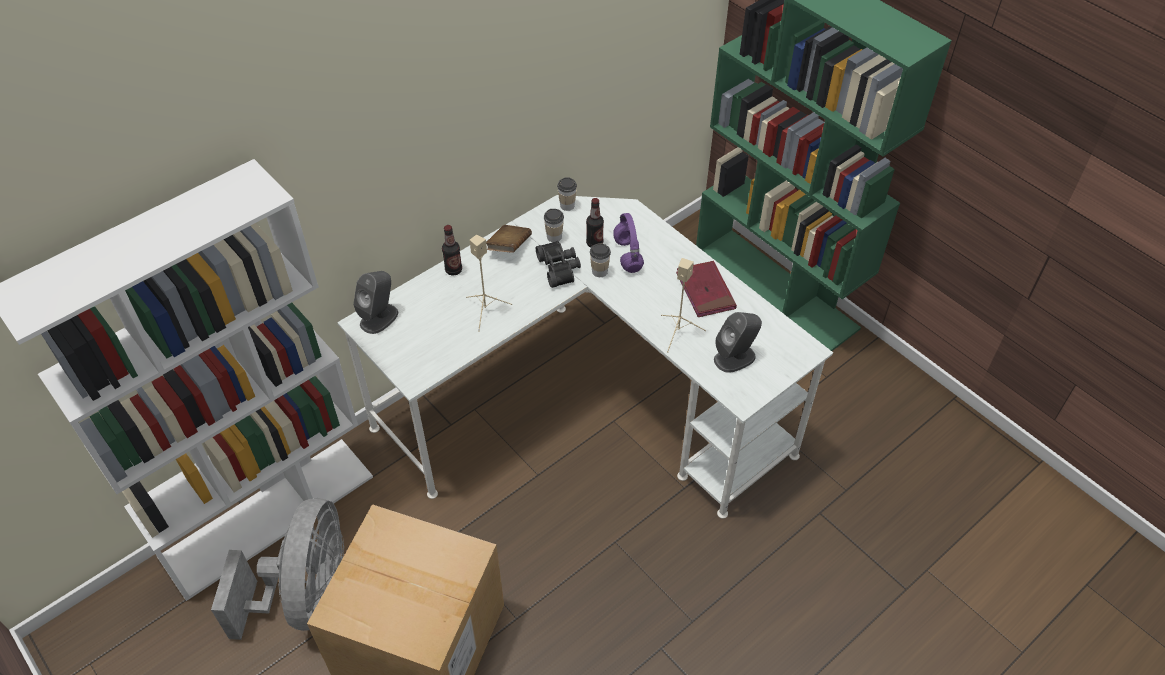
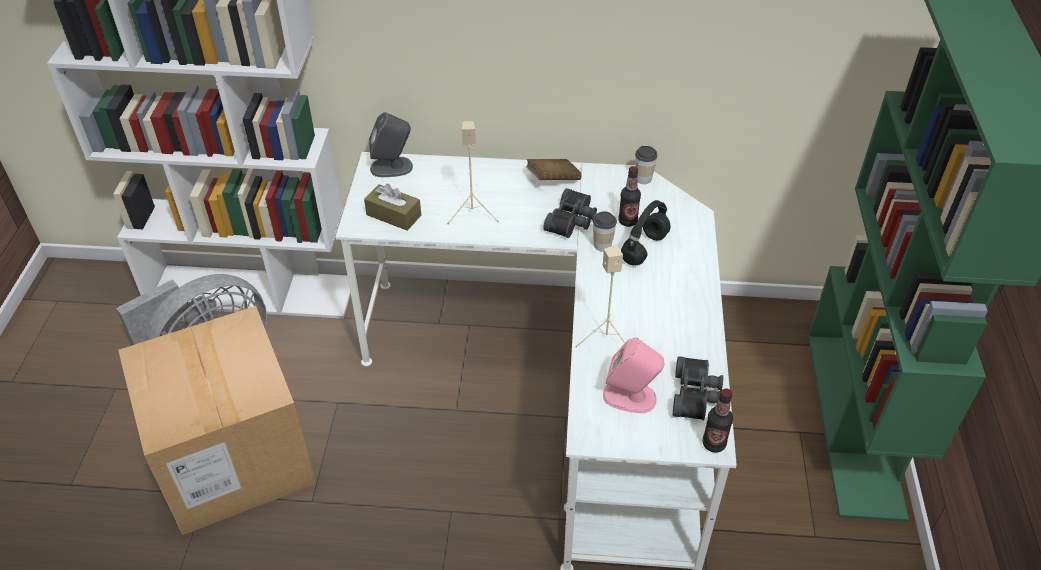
camera: 45 degrees right, 5 degrees down
bottle [442,225,462,275] -> bottle moved to [702,388,733,453]
cup [544,209,564,242] -> none
purple headphones [613,213,644,273] -> black headphones [621,200,671,266]
red book [676,261,737,317] -> none
grey speaker [714,312,762,373] -> pink speaker [603,338,664,413]
none -> brown tissue box [364,184,421,231]
none -> black binoculars [673,356,723,420]

